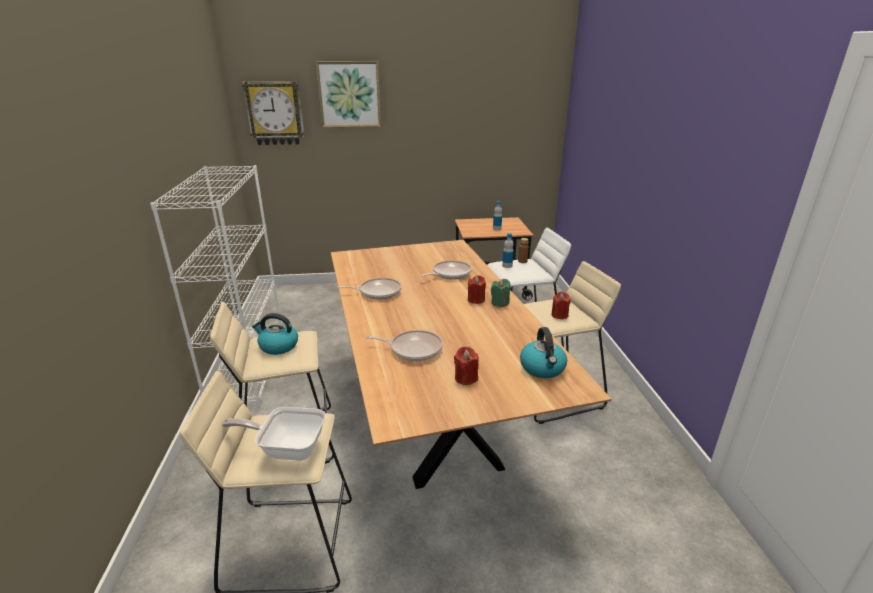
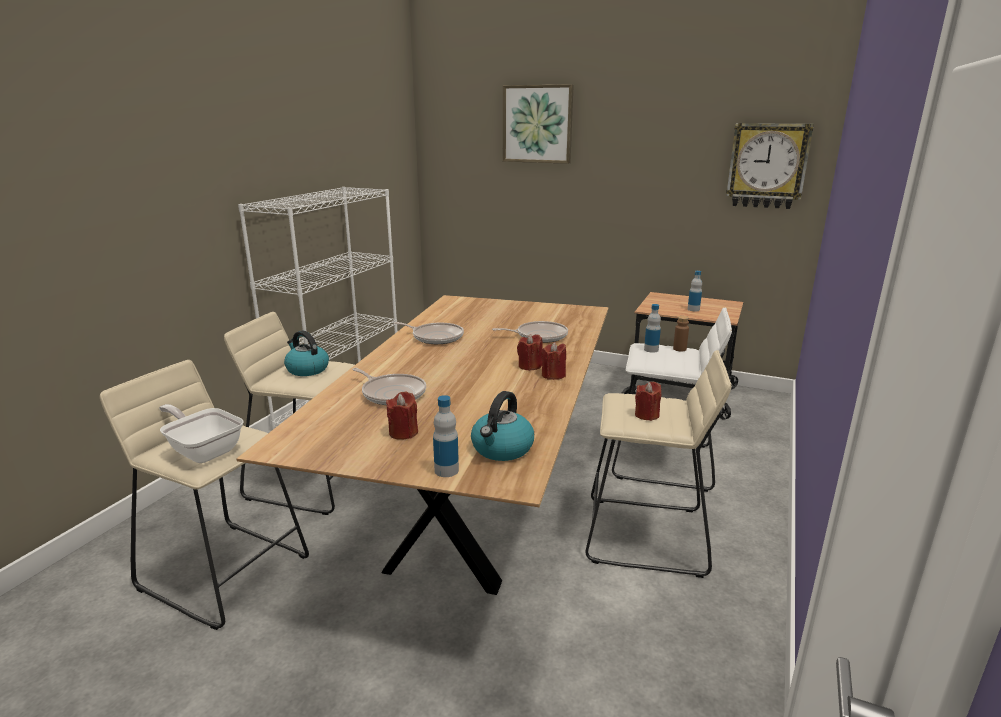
camera: 30 degrees right, 5 degrees down
wall clock [242,81,304,145] -> wall clock moved to [726,123,814,209]
green candle [491,279,510,307] -> red candle [541,342,566,380]
none -> bottle [433,395,459,477]

